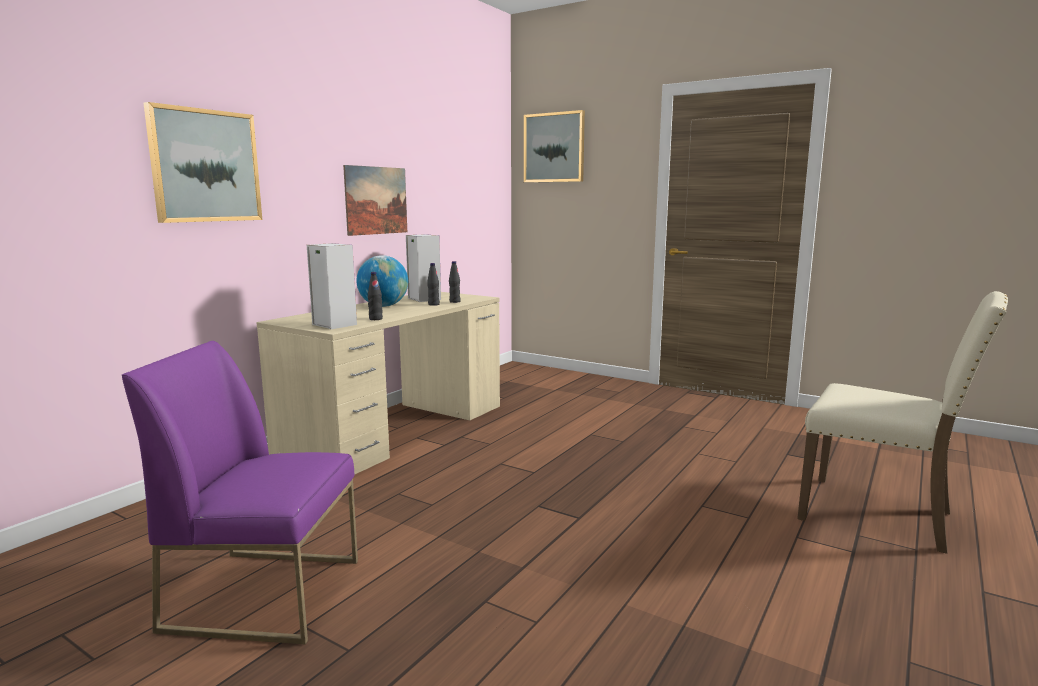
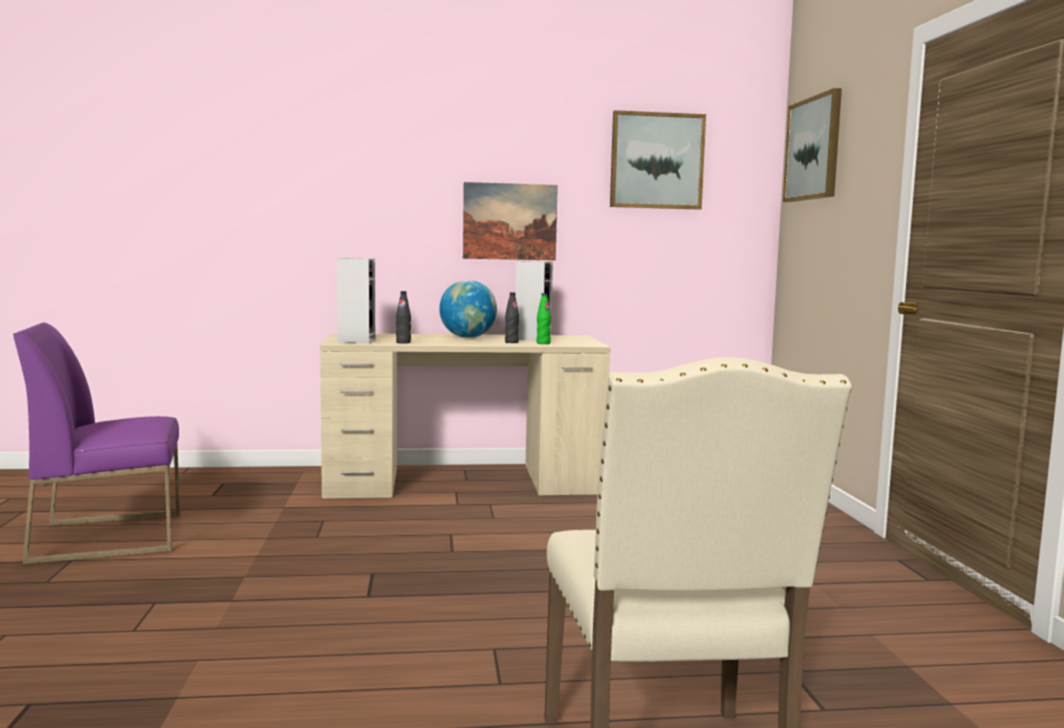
camera: 50 degrees right, 5 degrees down
purple chair [122,341,358,644] -> purple chair turned 75 degrees counterclockwise [13,323,180,564]
picture [144,102,262,223] -> picture moved to [610,110,706,210]
black bottle [449,261,461,303] -> green bottle [537,293,551,344]

